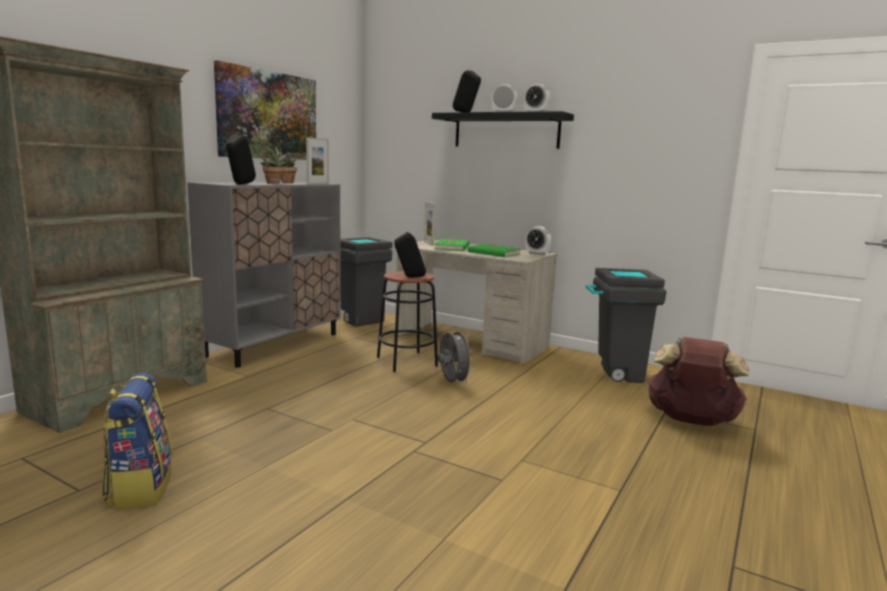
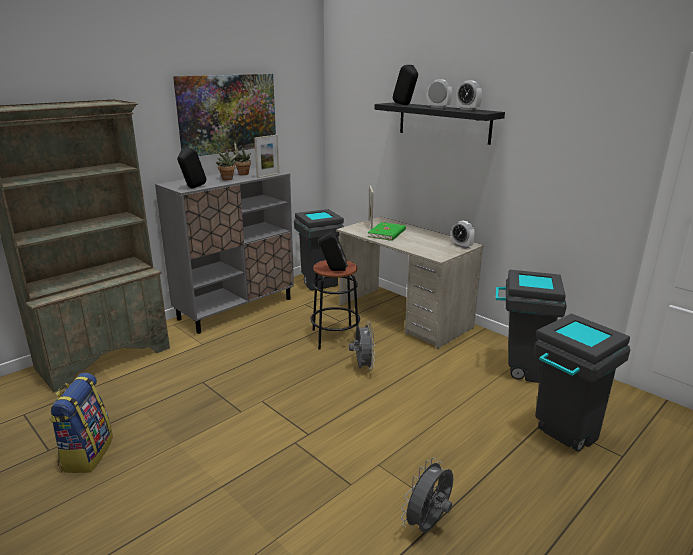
camera: 15 degrees right, 10 degrees up
green book [468,244,521,257] -> none
brown backpack [646,337,749,426] -> grey trash can [534,314,630,452]
none -> grey fan [401,457,453,533]

